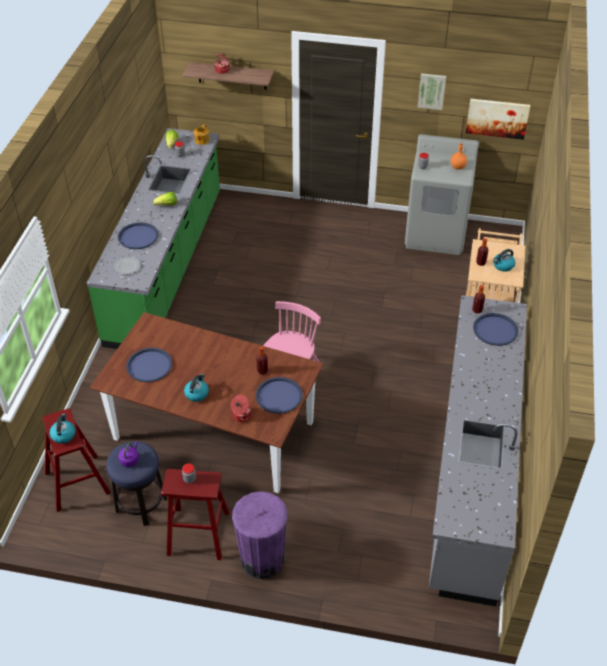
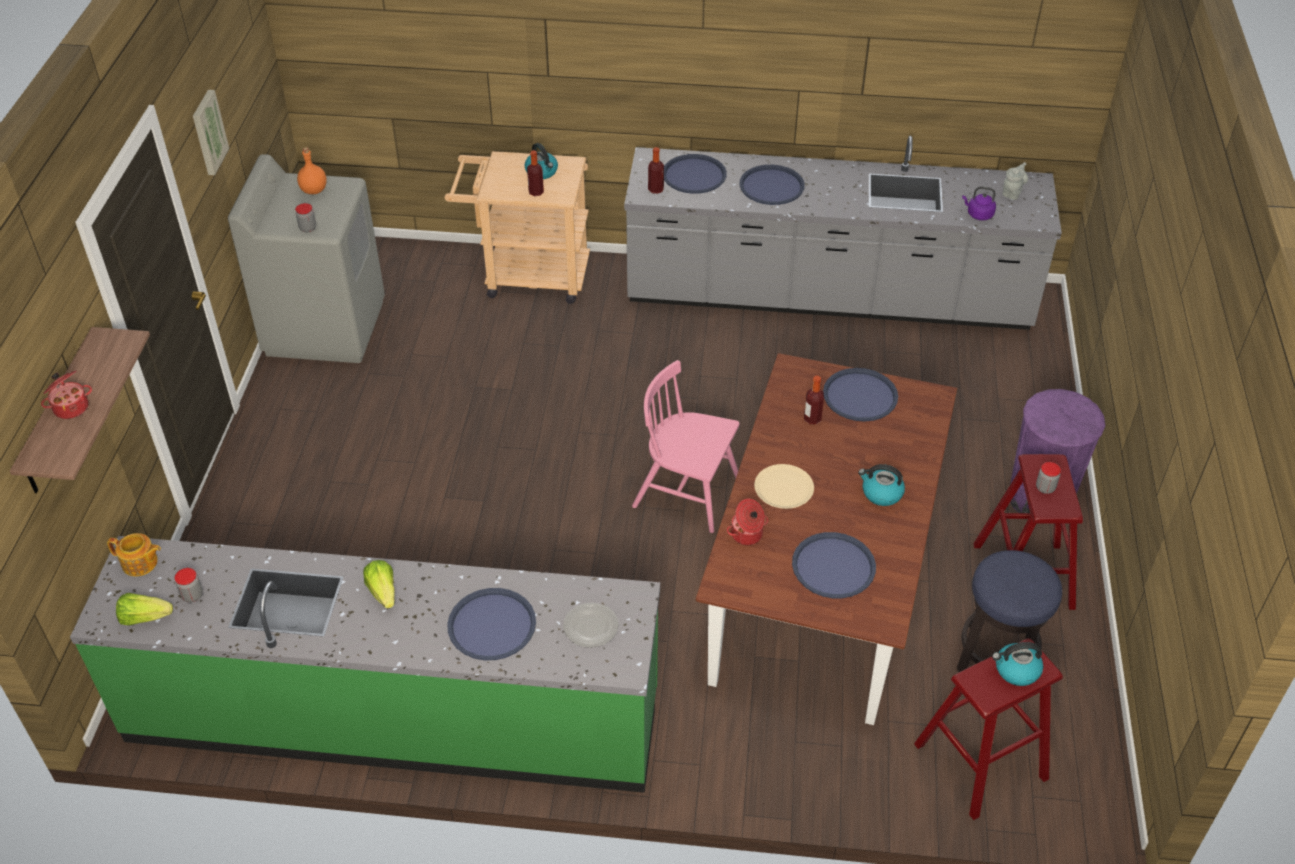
camera: 95 degrees left, 0 degrees up
purple kettle [118,442,139,467] -> purple kettle moved to [962,187,996,220]
cooking pot [231,395,251,422] -> cooking pot moved to [727,499,768,545]
picture [466,99,530,140] -> none
none -> blue tray [740,165,805,205]
none -> beige plate [754,464,814,509]
none -> grey teapot [1002,162,1028,200]

